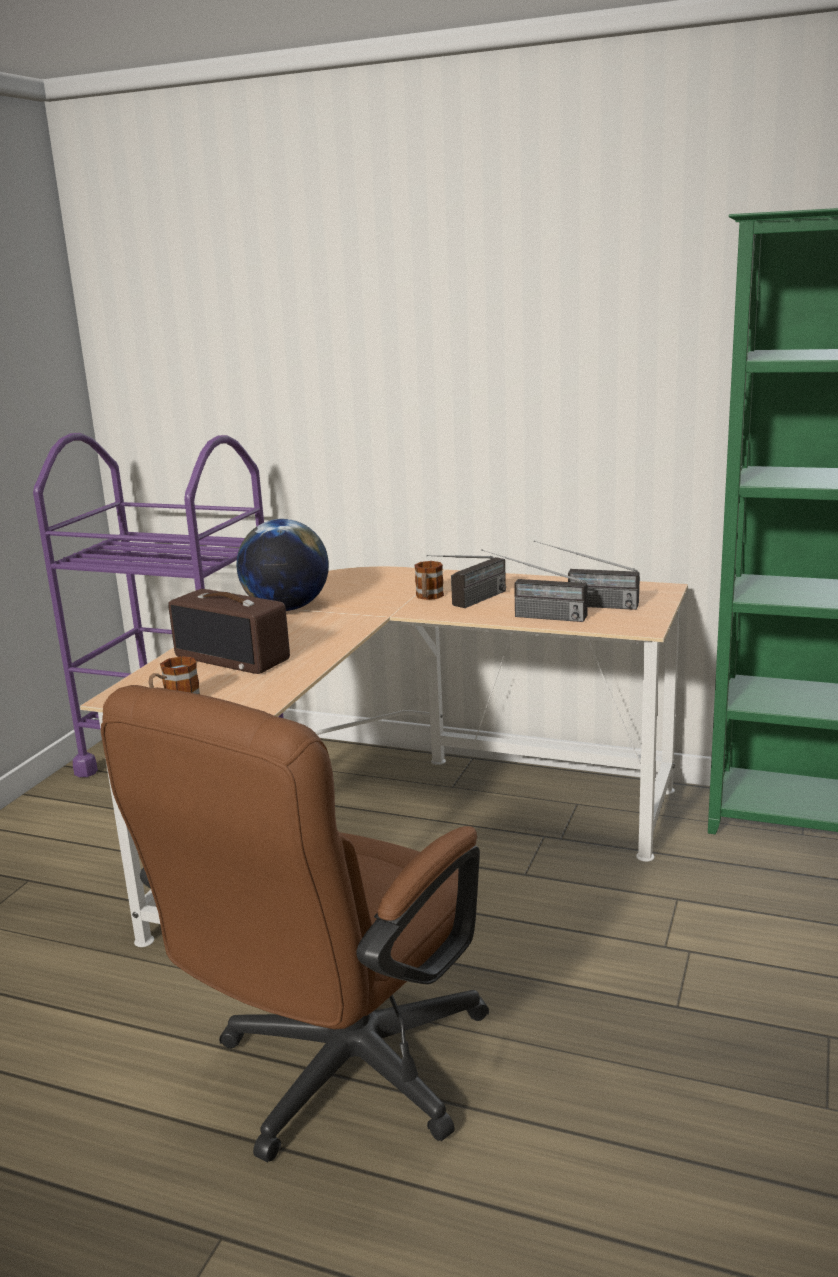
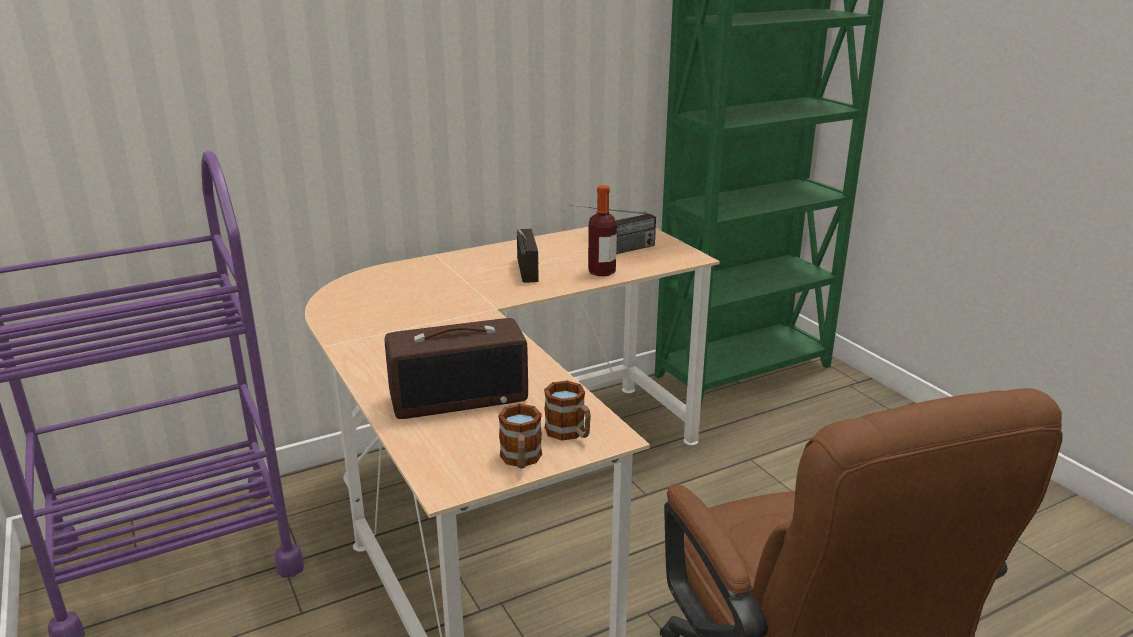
camera: 50 degrees left, 5 degrees up
globe [237,519,329,611] -> none
mug [414,561,444,600] -> mug moved to [544,381,591,441]
radio [481,550,588,622] -> bottle [588,185,617,276]

